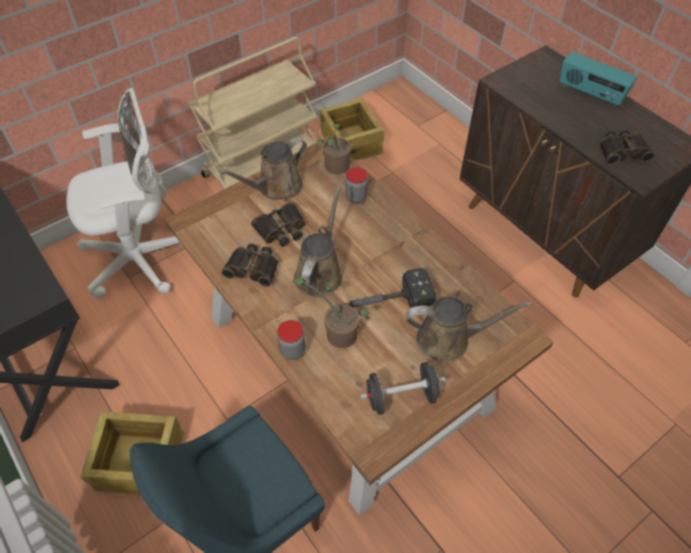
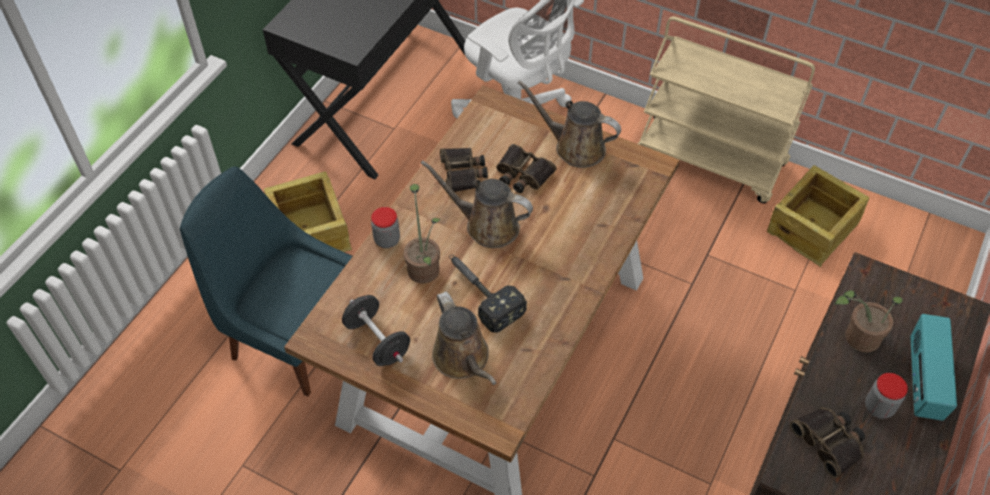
camera: 65 degrees right, 0 degrees up
brown watering can [294,186,343,297] -> brown watering can turned 150 degrees counterclockwise [421,160,533,248]
potted plant [316,124,351,174] -> potted plant moved to [834,290,903,352]
jar [345,167,368,203] -> jar moved to [865,373,908,419]

